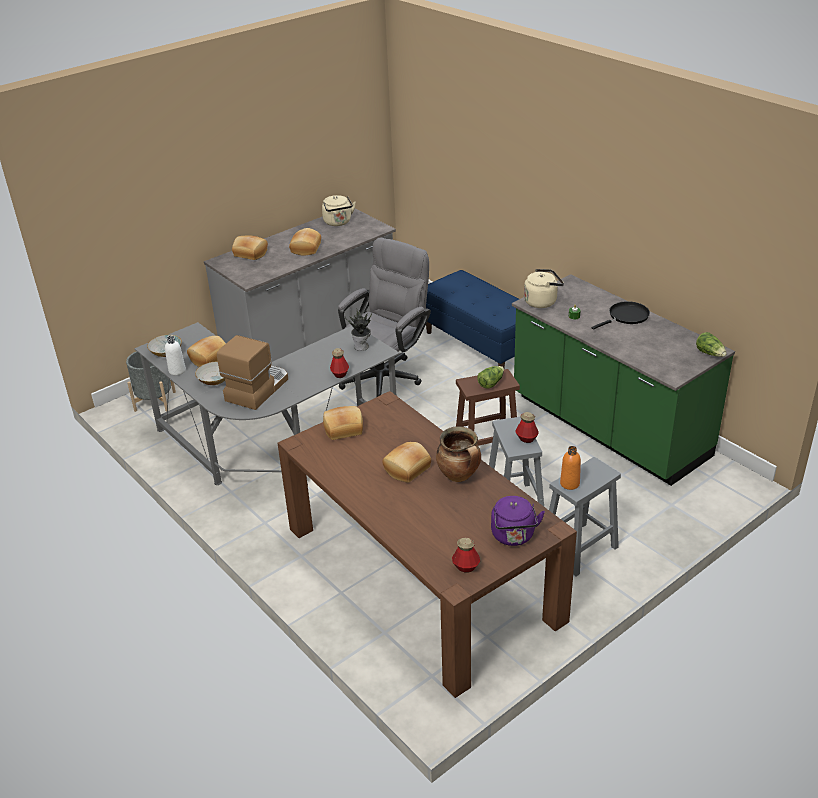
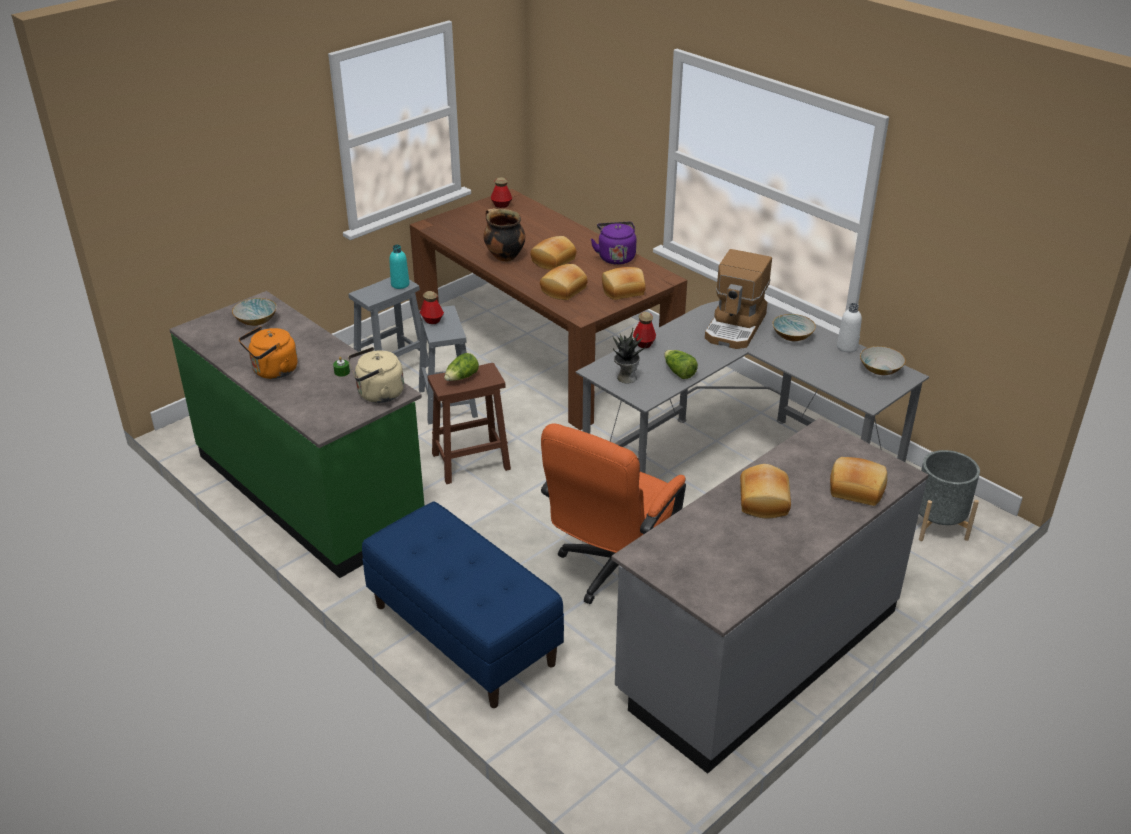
camera: 175 degrees right, 0 degrees up
bread [187,336,226,367] -> bread moved to [540,264,588,300]
beige kettle [322,195,356,226] -> none
grey office chair [338,237,431,397] -> orange office chair [541,424,686,604]
purple kettle [491,496,545,546] -> purple kettle moved to [591,222,636,265]
orange bottle [560,446,581,490] -> turquoise bottle [389,245,409,289]
black frying pan [591,301,650,330] -> orange kettle [239,326,298,379]
lettuce [696,332,727,357] -> lettuce moved to [664,350,698,379]
none -> bowl [232,298,277,326]

